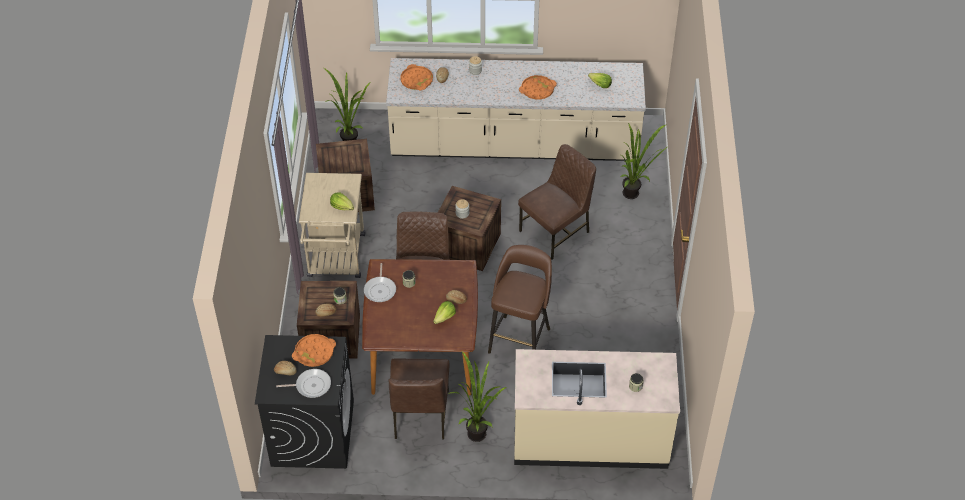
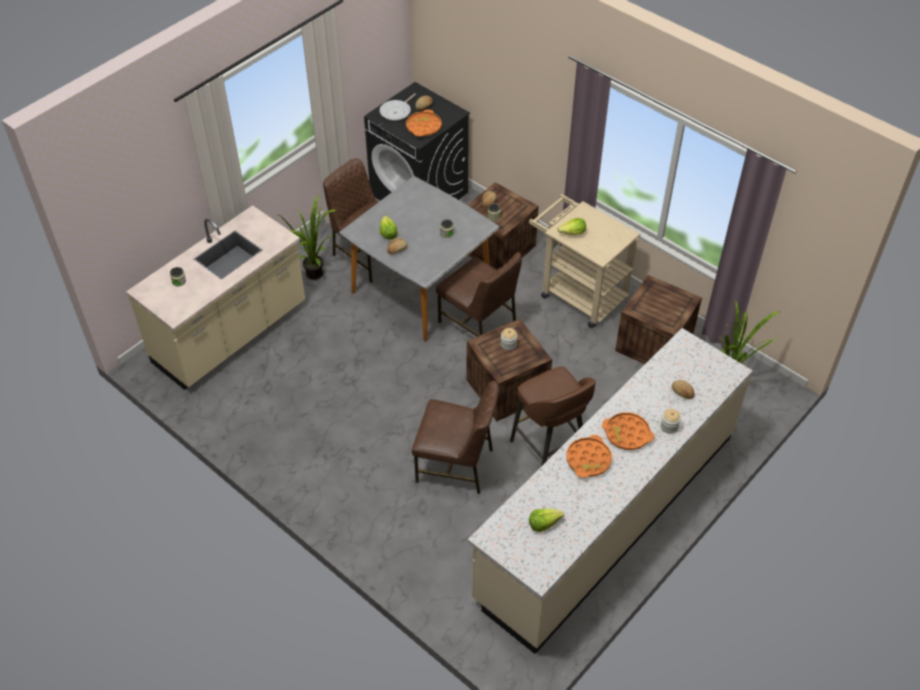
camera: 130 degrees right, 0 degrees up
brown dining table [362,259,478,396] -> grey dining table [339,176,499,342]
frying pan [364,263,396,302] -> none
orange tray [400,64,433,90] -> orange tray moved to [602,412,654,450]
brown stool [488,245,552,354] -> brown stool moved to [510,366,596,465]
brown chair [518,144,596,260] -> brown chair turned 75 degrees counterclockwise [412,381,500,494]
potted plant [621,123,667,199] -> none

